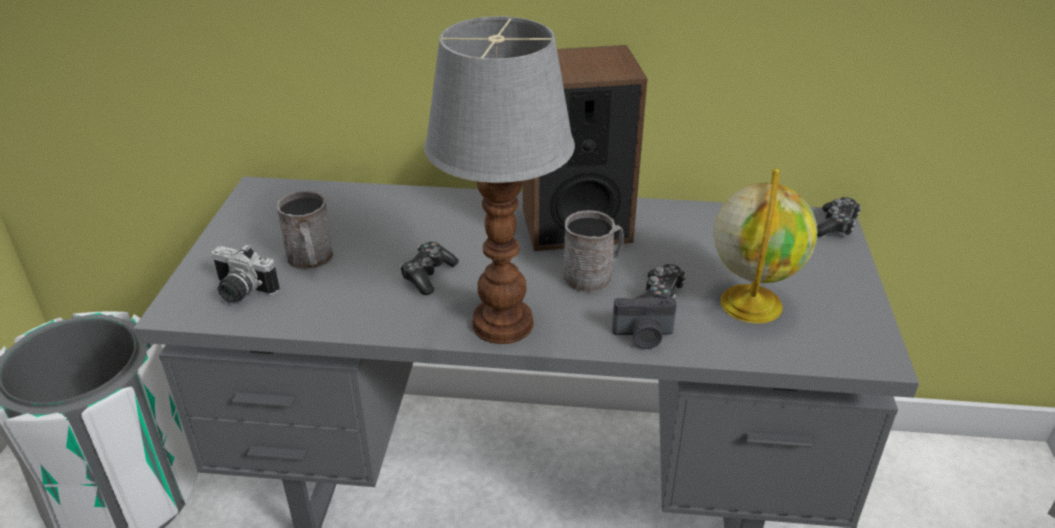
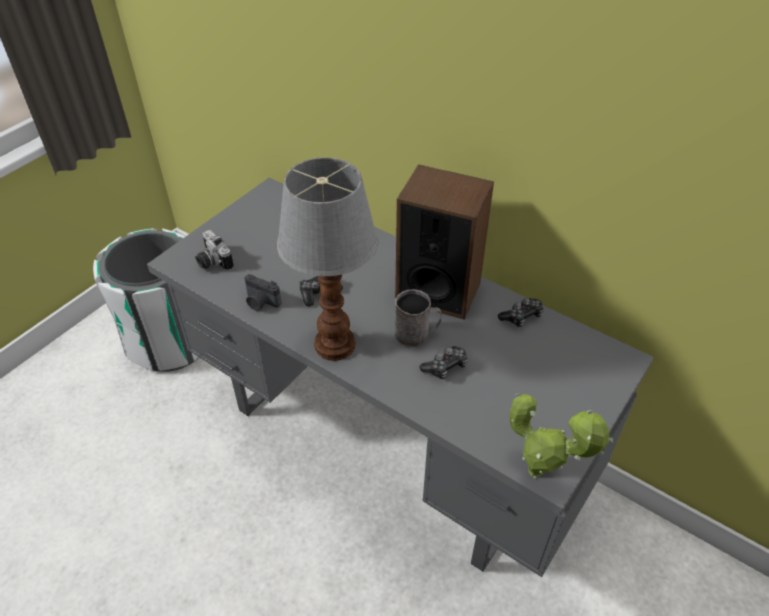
camera: 30 degrees right, 10 degrees up
grey mug [277,190,333,270] -> none
camera [612,294,677,349] -> camera moved to [245,274,282,311]
globe [714,169,817,324] -> none
game controller [817,197,861,237] -> game controller moved to [498,298,544,327]
none -> potted plant [509,393,613,478]

